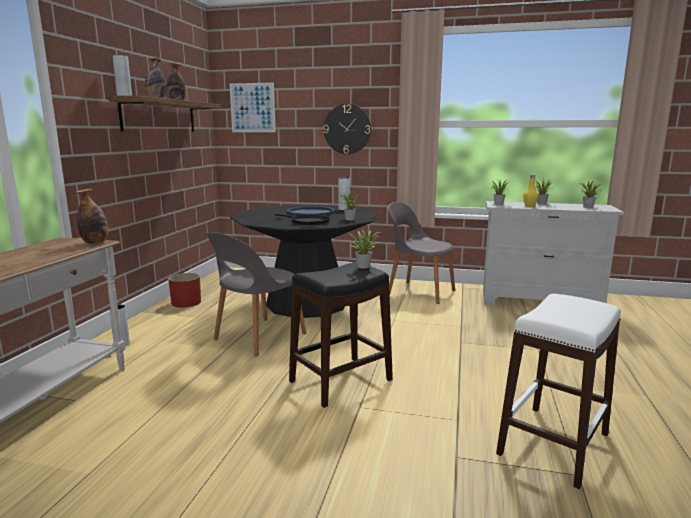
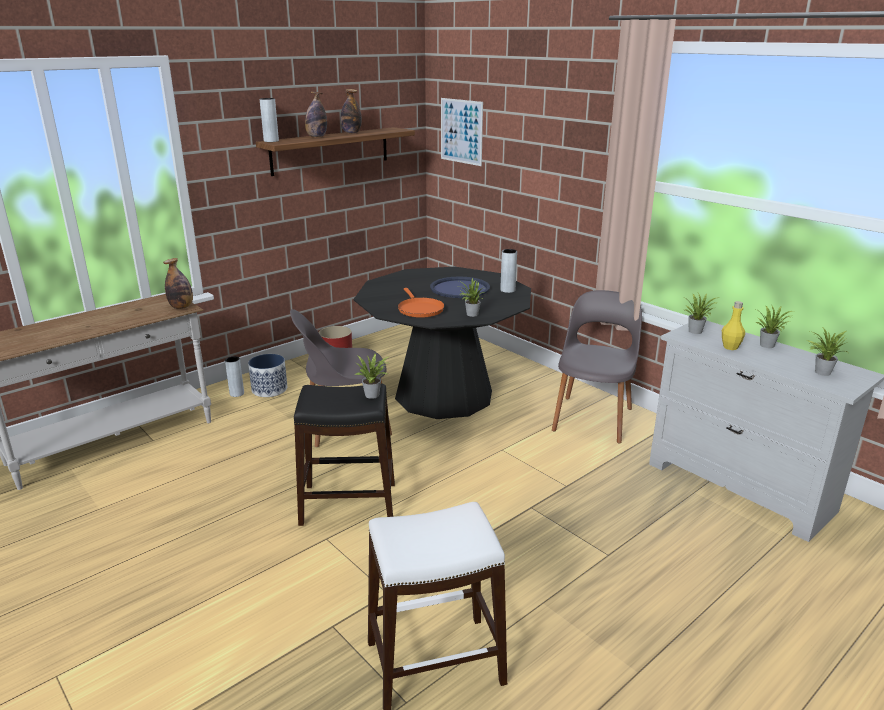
camera: 35 degrees right, 10 degrees up
black frying pan [275,213,330,225] -> orange frying pan [398,288,445,318]
wall clock [323,104,371,154] -> none
grey chair [388,202,455,304] -> grey chair turned 45 degrees clockwise [552,290,642,444]
none -> planter [248,354,287,397]

